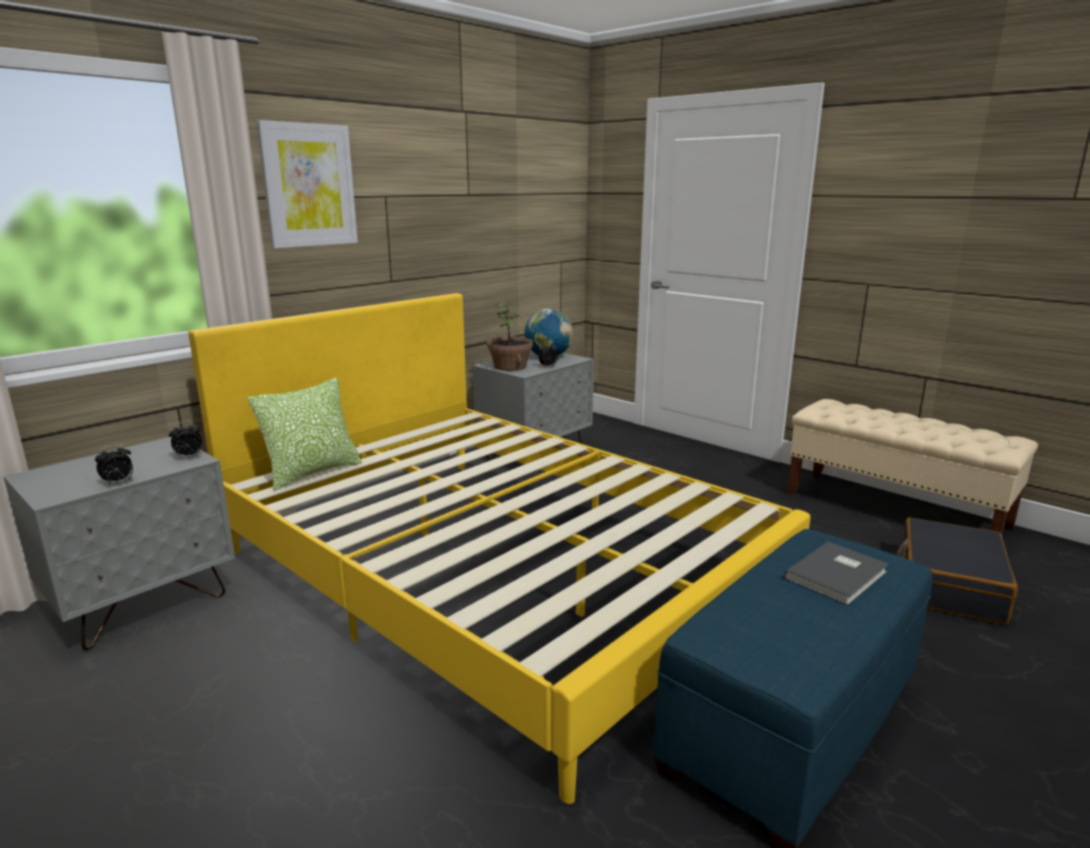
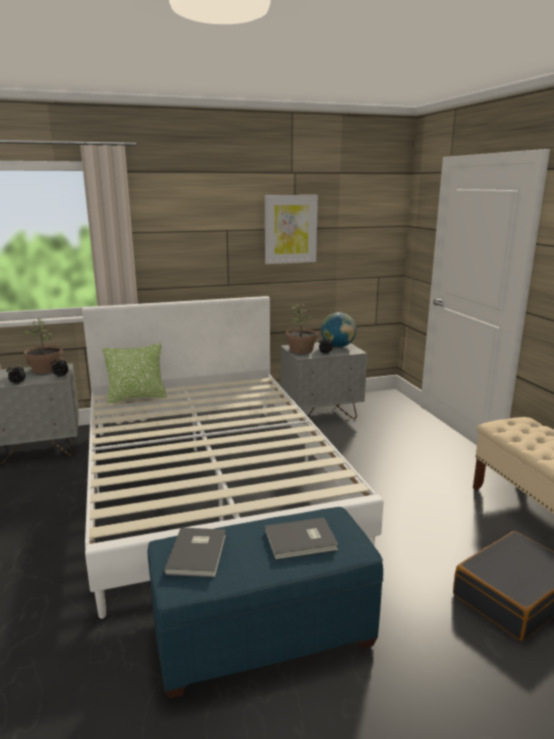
camera: 30 degrees right, 0 degrees up
yellow bed [188,293,811,804] -> white bed [82,296,384,619]
picture [256,120,358,248] -> picture moved to [265,195,318,264]
none -> potted plant [23,320,63,374]
none -> grey book [164,528,226,577]

